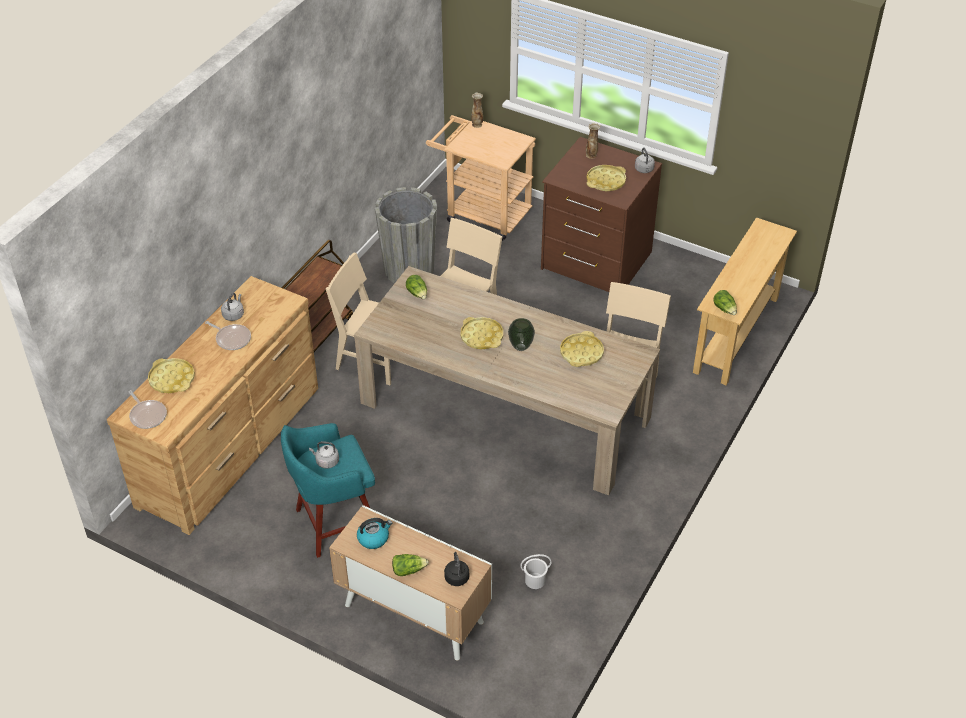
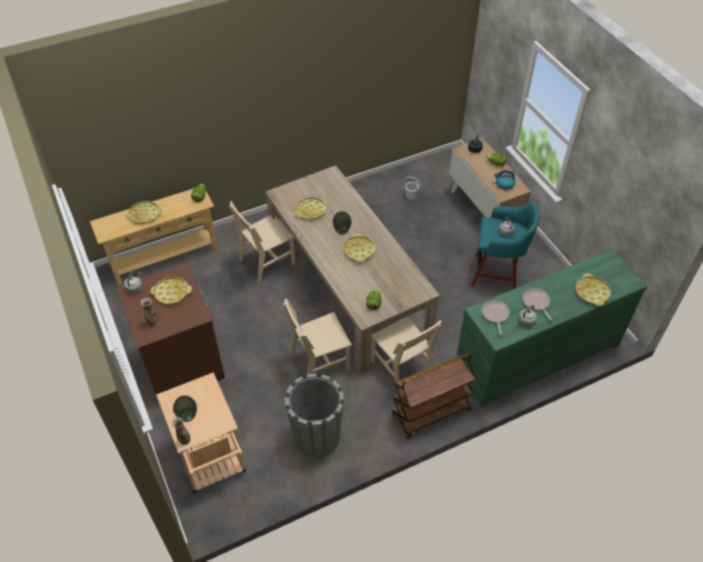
camera: 145 degrees left, 5 degrees up
brown dresser [107,276,318,535] -> green dresser [456,249,647,408]
frying pan [129,390,167,429] -> frying pan moved to [482,300,510,335]
none -> yellow tray [125,201,162,224]
none -> vase [173,395,197,422]

